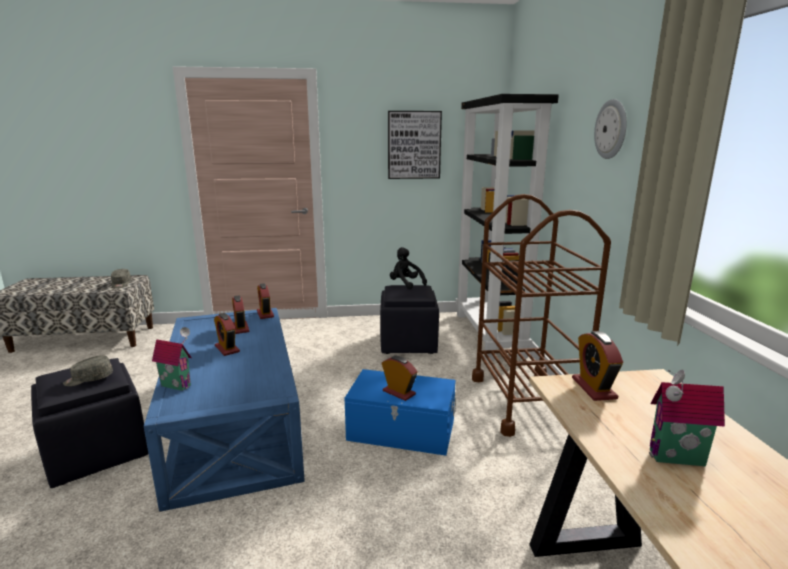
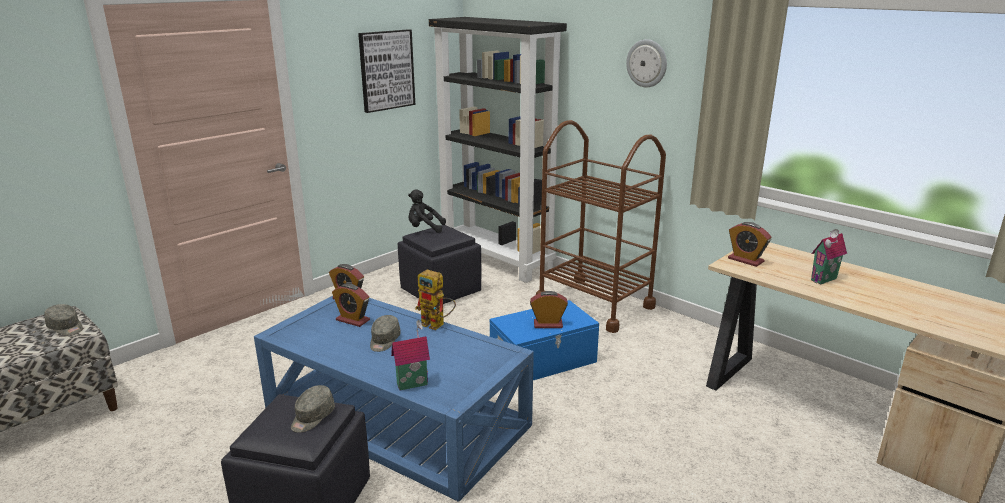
camera: 40 degrees left, 5 degrees up
alarm clock [214,313,240,356] -> grey cap [370,315,401,352]
none -> toy robot [415,270,456,330]

